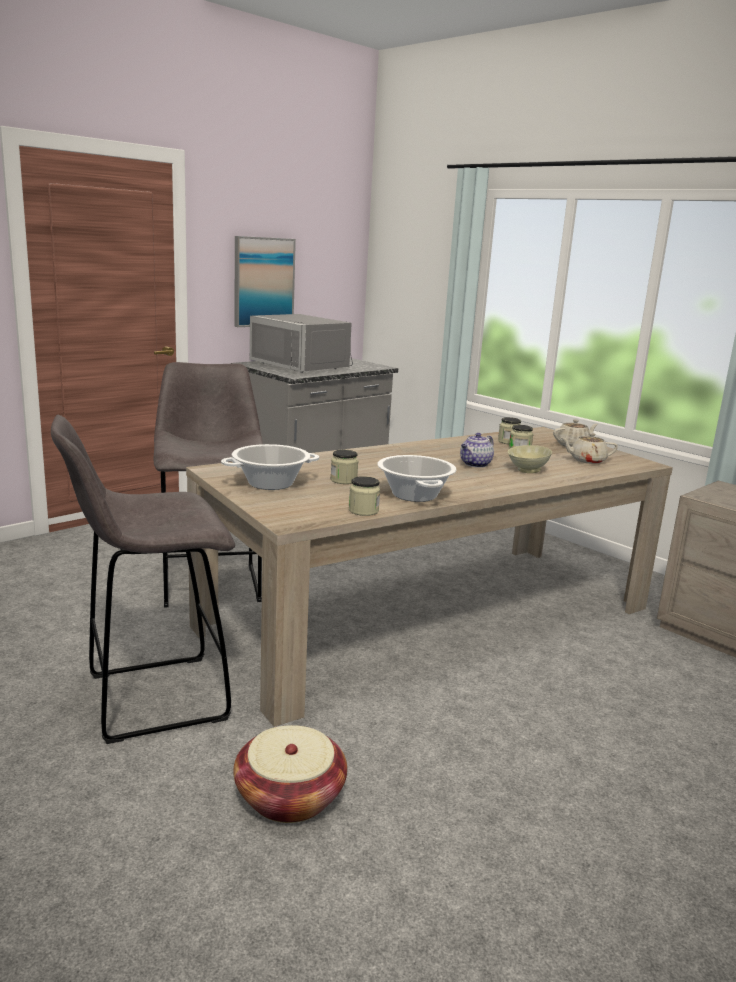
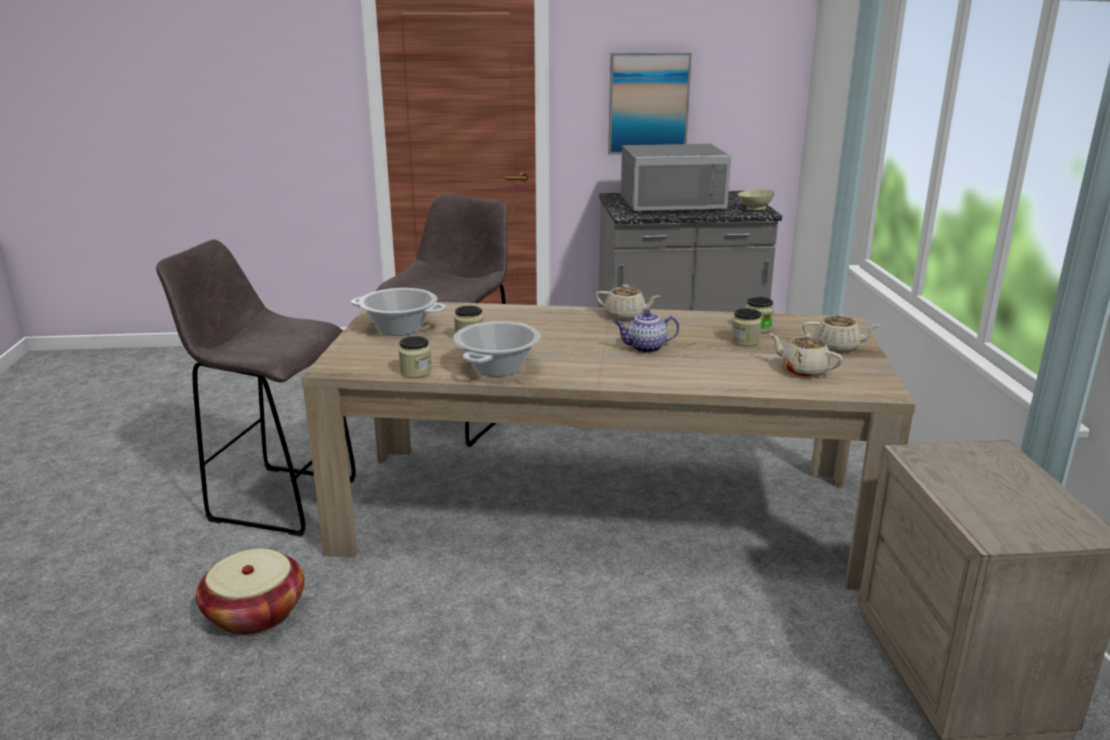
camera: 40 degrees right, 5 degrees up
grey microwave [250,314,353,373] -> grey microwave turned 90 degrees counterclockwise [621,144,731,212]
beige bowl [508,445,552,473] -> beige bowl moved to [738,189,775,211]
none -> beige teapot [596,284,660,321]

